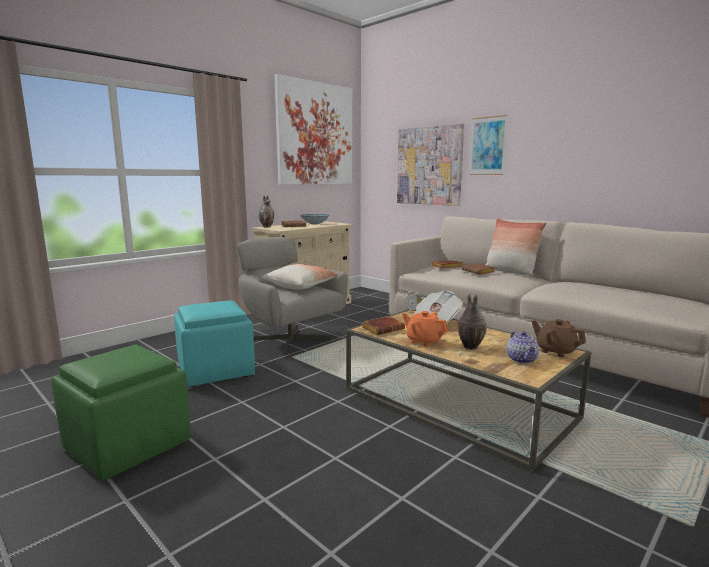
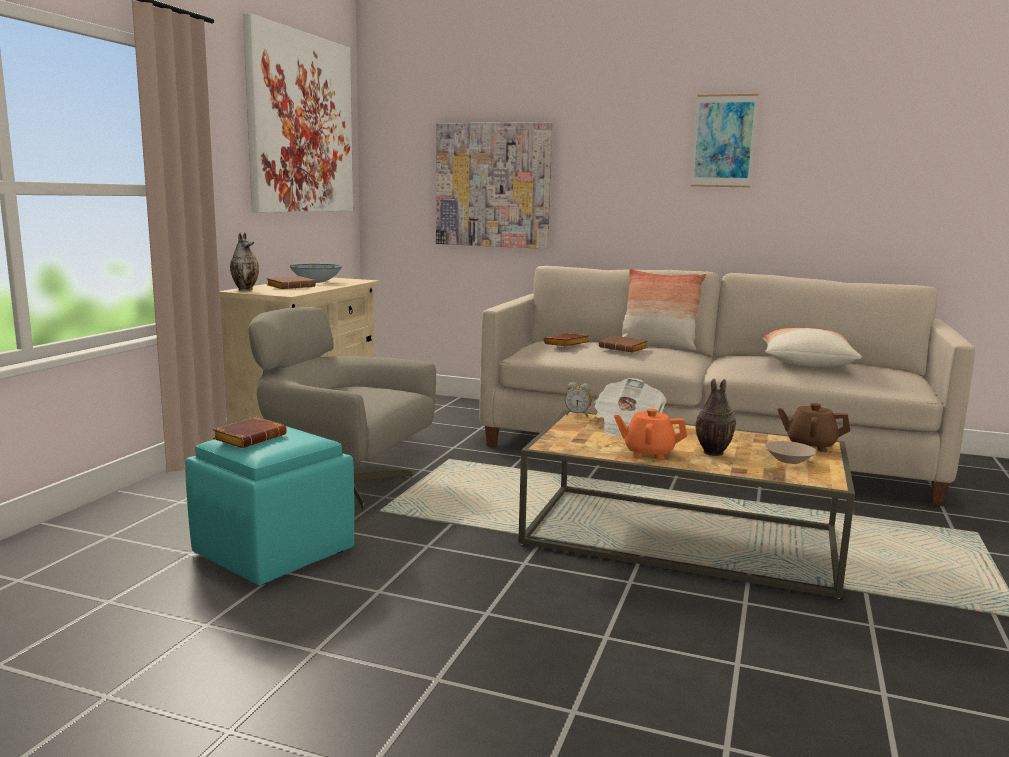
camera: 25 degrees left, 0 degrees up
green ottoman [51,345,191,481] -> none
pillow [262,264,338,290] -> pillow moved to [761,328,862,367]
brown book [363,316,405,335] -> brown book moved to [213,417,287,448]
picture [470,115,507,175] -> picture moved to [691,94,758,188]
teapot [506,331,539,364] -> beige bowl [765,441,817,464]

